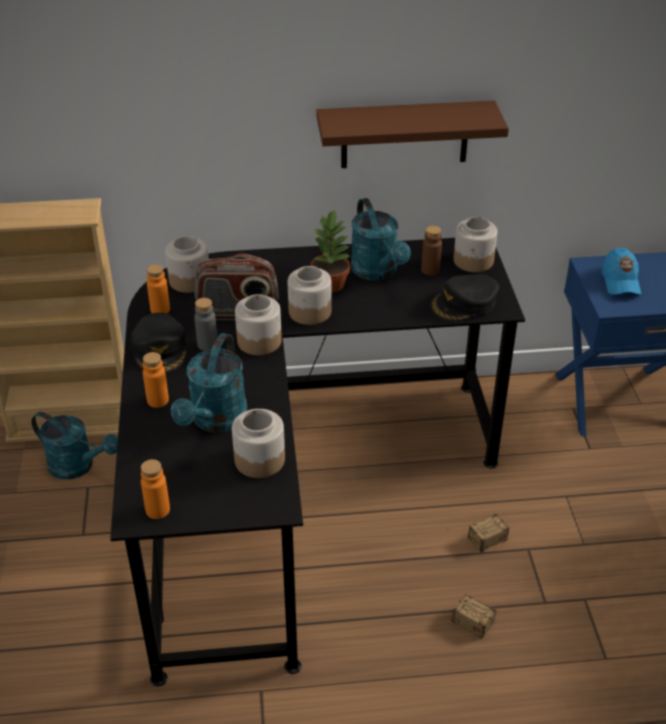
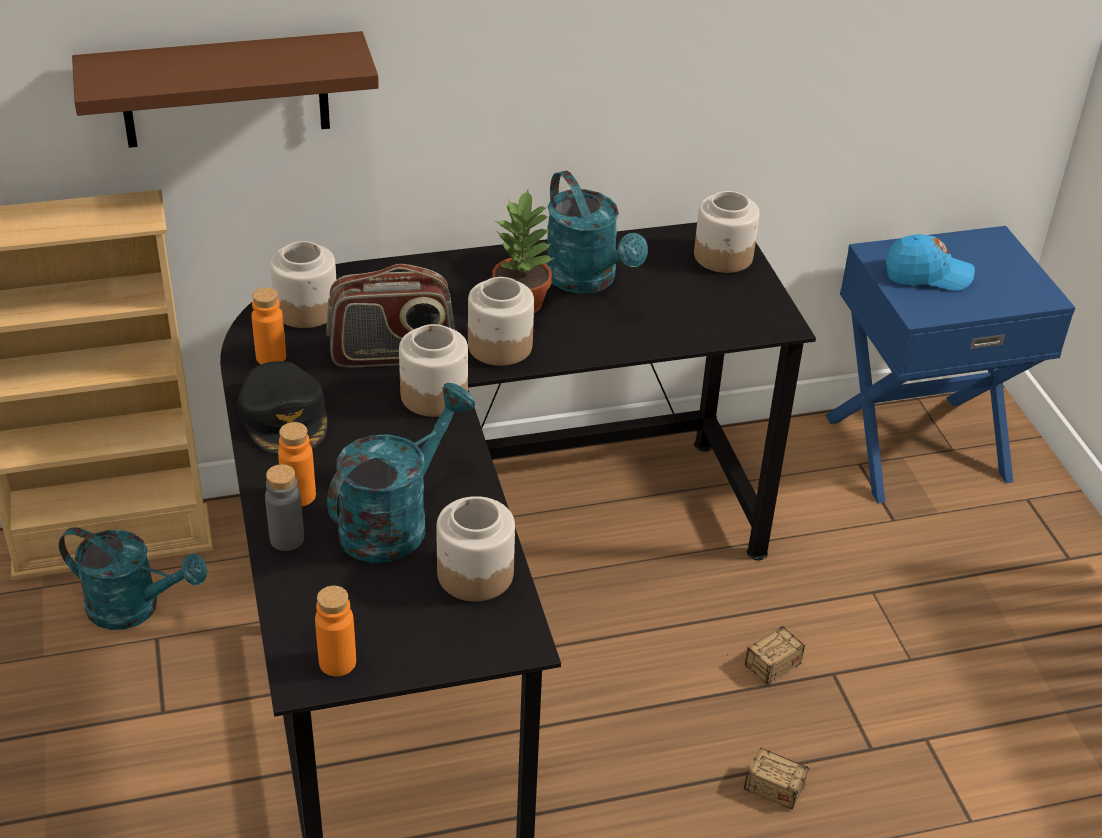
camera: 10 degrees left, 0 degrees up
turquoise watering can [170,333,247,433] -> turquoise watering can turned 150 degrees counterclockwise [327,383,475,563]
grey bottle [194,298,217,351] -> grey bottle moved to [265,464,304,551]
brown shelf [316,101,509,168] -> brown shelf moved to [72,31,379,148]
brown bottle [421,226,442,275] -> none
black cap [430,274,499,321] -> none
blue cap [602,248,641,295] -> blue cap turned 75 degrees counterclockwise [886,234,975,291]

